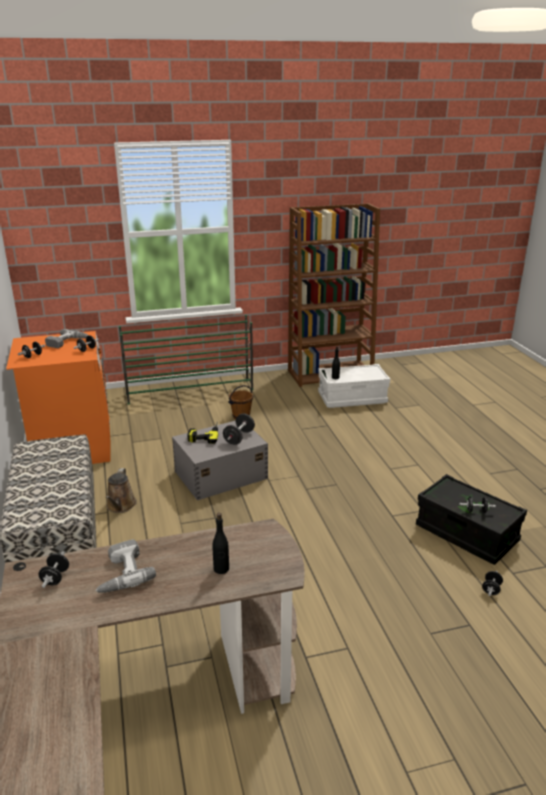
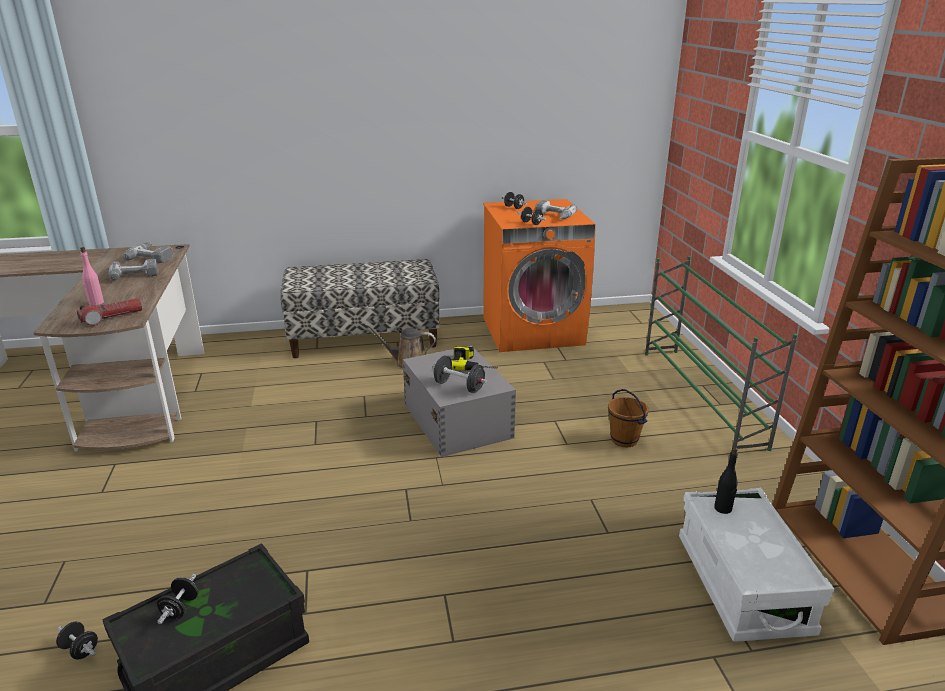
camera: 95 degrees right, 0 degrees up
black dumbbell [39,552,69,588] -> power drill [123,242,173,263]
black bottle [212,513,229,574] -> pink bottle [80,247,104,306]
none -> flashlight [77,298,142,326]

